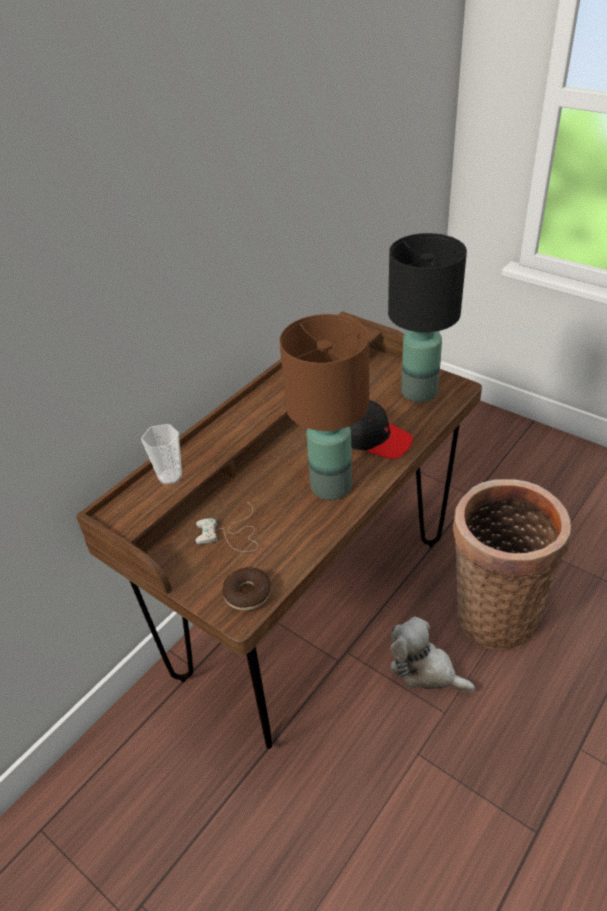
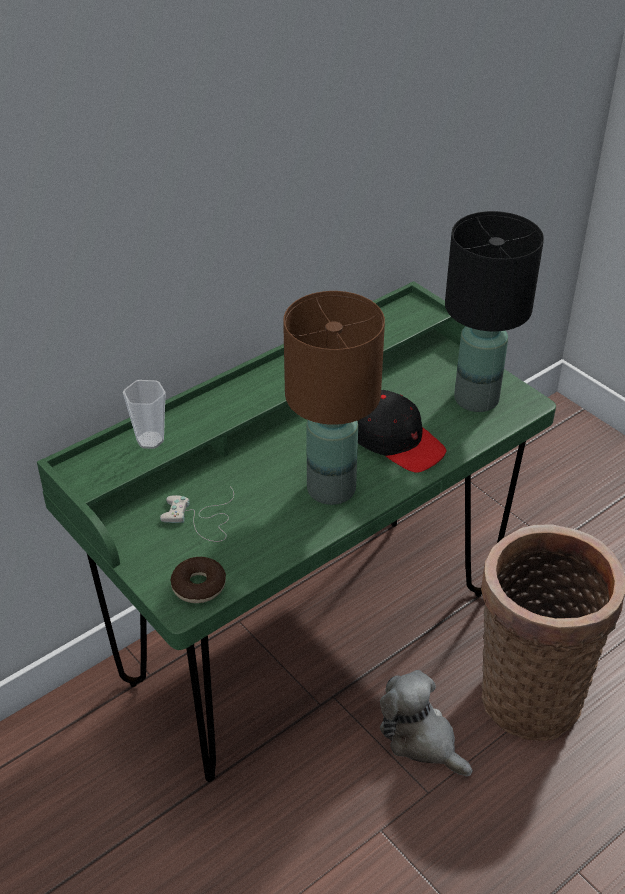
camera: 10 degrees right, 0 degrees up
brown desk [76,311,482,749] -> green desk [37,281,556,782]

